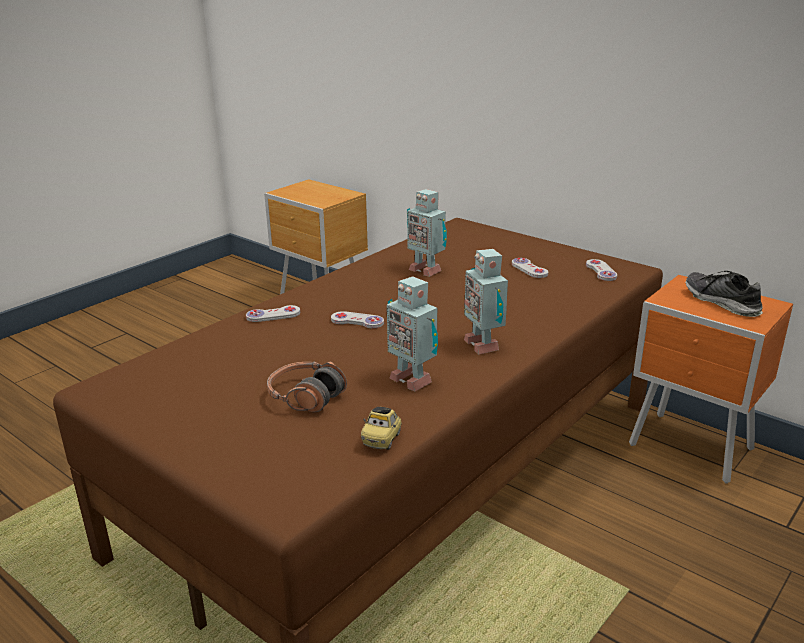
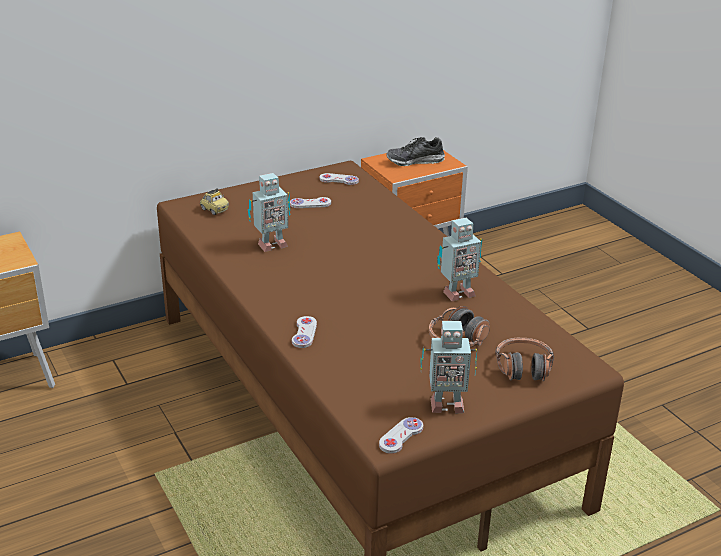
camera: 70 degrees left, 5 degrees up
white game controller [331,311,384,328] -> white game controller moved to [379,417,423,454]
toy car [361,407,402,450] -> toy car moved to [200,188,229,215]
toy robot [464,249,508,355] -> toy robot moved to [420,321,478,414]
none -> headphones [495,338,554,381]

